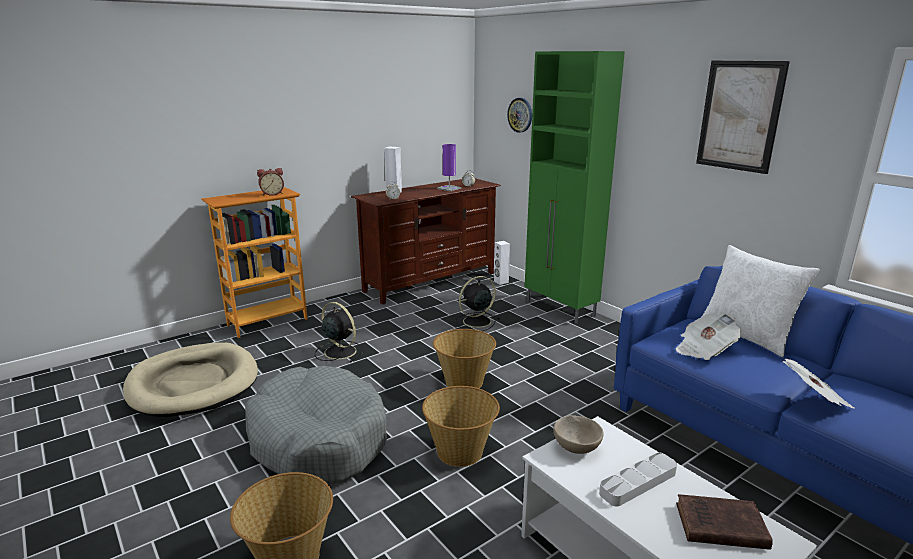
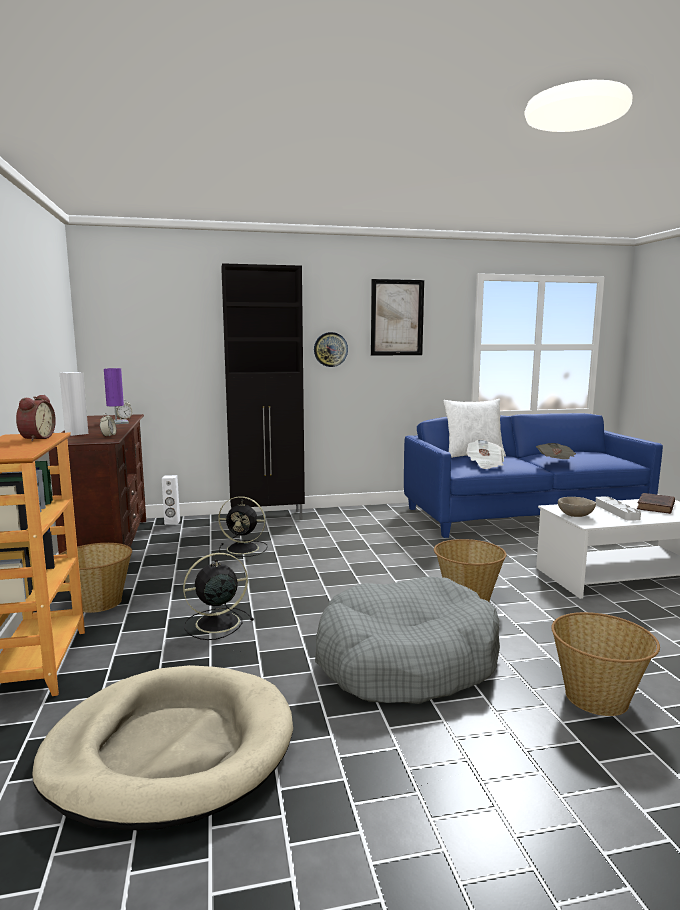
camera: 65 degrees left, 10 degrees down
basket [433,329,496,388] -> basket moved to [59,543,132,613]
black fan [456,276,500,331] -> black fan turned 75 degrees counterclockwise [218,496,267,557]
wall clock [507,98,532,133] -> wall clock moved to [314,332,348,367]
green cabinet [525,51,625,324] -> black cabinet [221,263,305,519]

